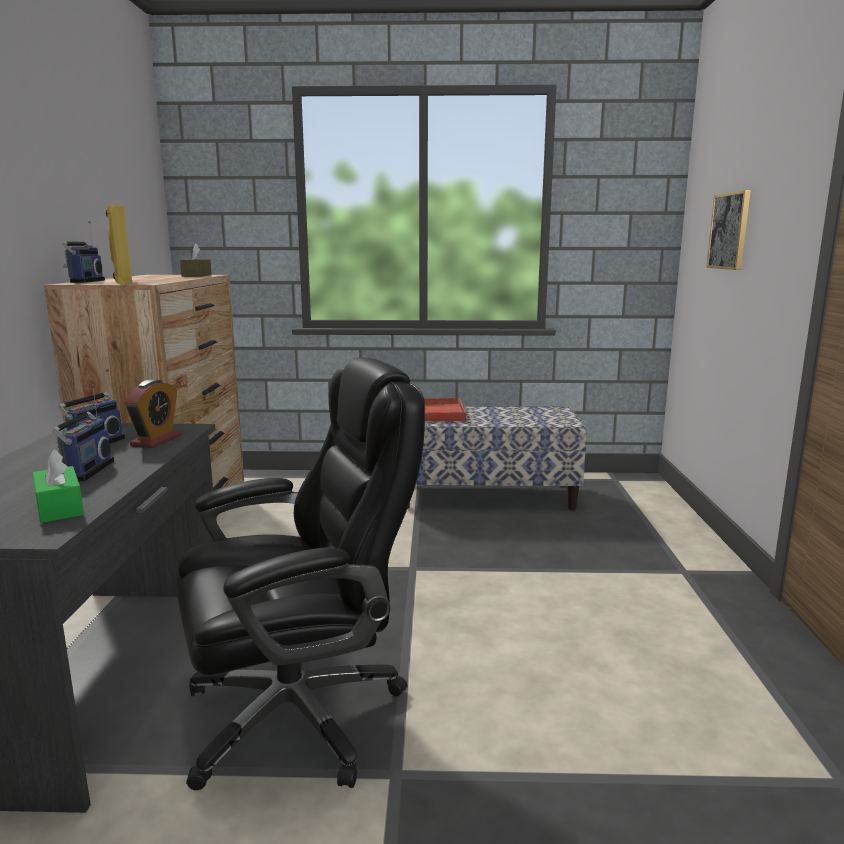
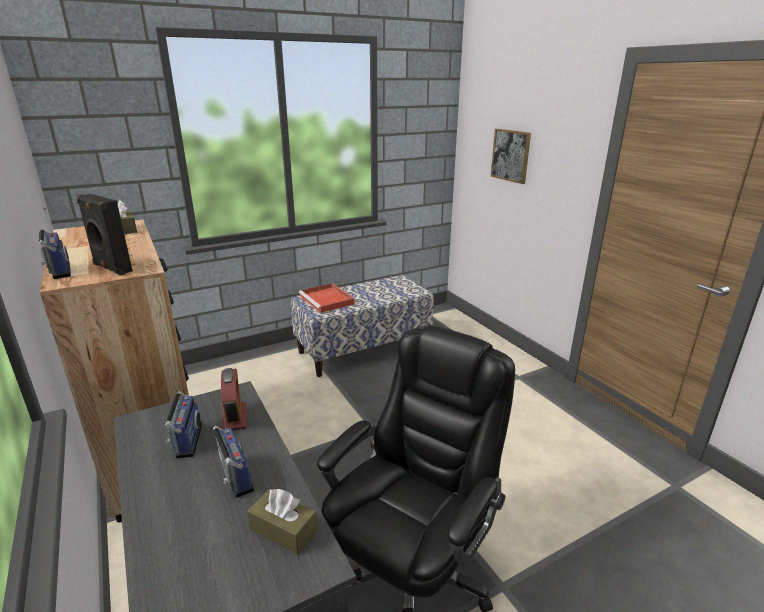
camera: 30 degrees left, 10 degrees up
green tissue box [32,449,84,523] -> brown tissue box [247,489,317,554]
yellow speaker [106,205,132,284] -> black speaker [76,194,133,275]

